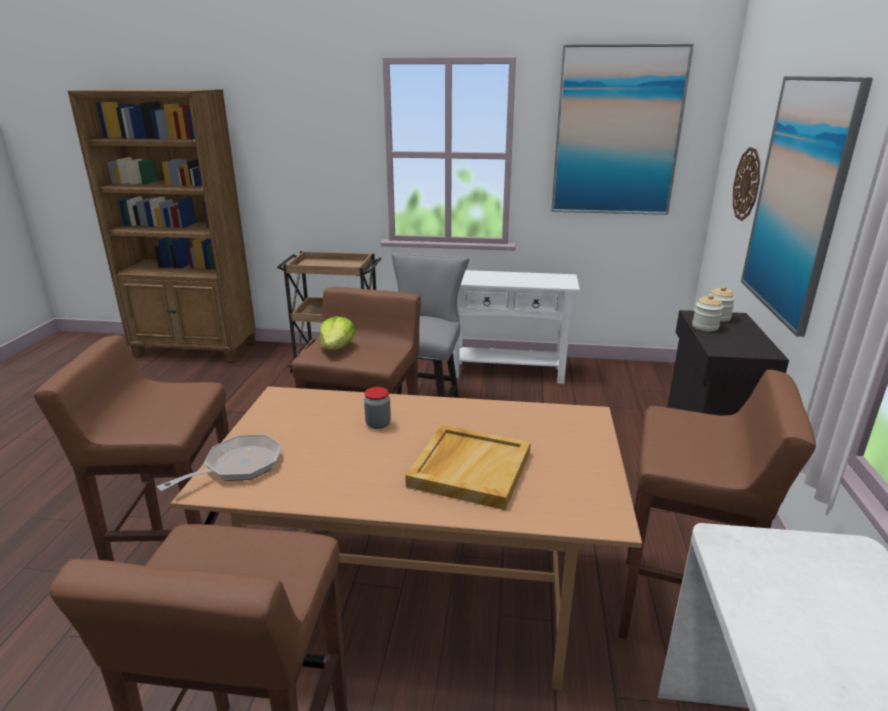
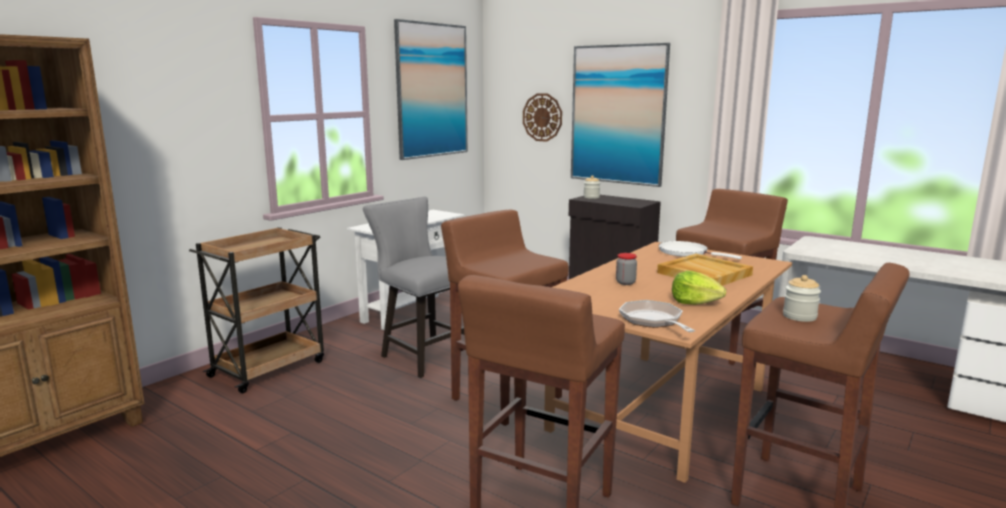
camera: 60 degrees left, 10 degrees down
lettuce [320,316,355,350] -> lettuce moved to [672,271,726,305]
jar [692,294,723,331] -> jar moved to [783,275,821,322]
none -> white frying pan [659,241,742,259]

